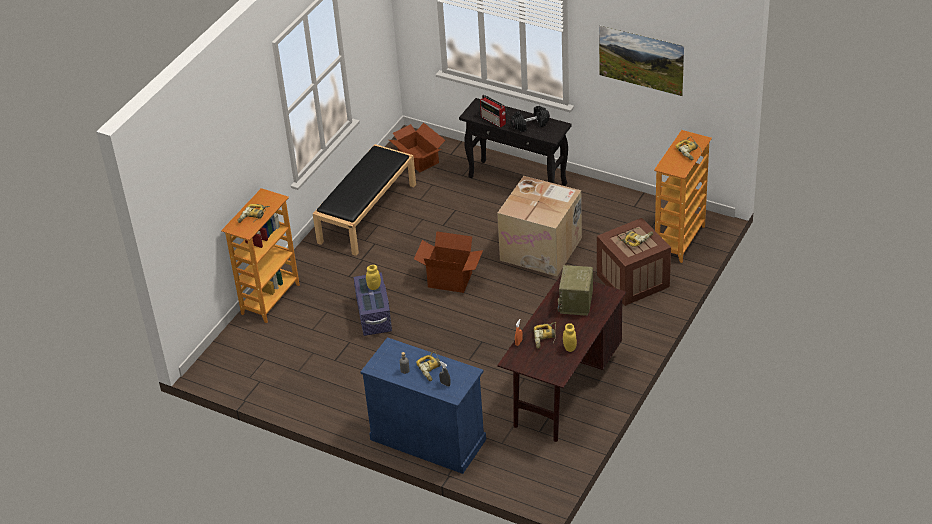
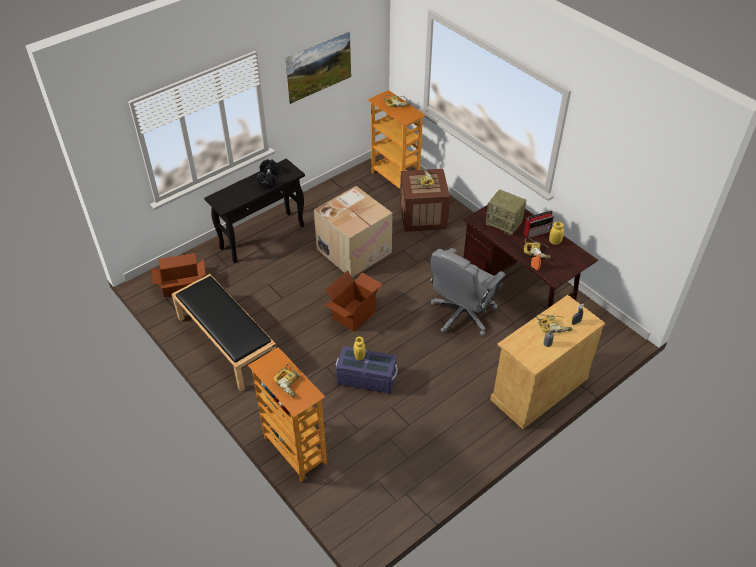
camera: 70 degrees left, 5 degrees up
blue cabinet [360,337,486,474] -> beige cabinet [490,295,605,429]
radio [480,95,507,128] -> radio moved to [523,211,554,238]
none -> grey office chair [430,248,505,336]

